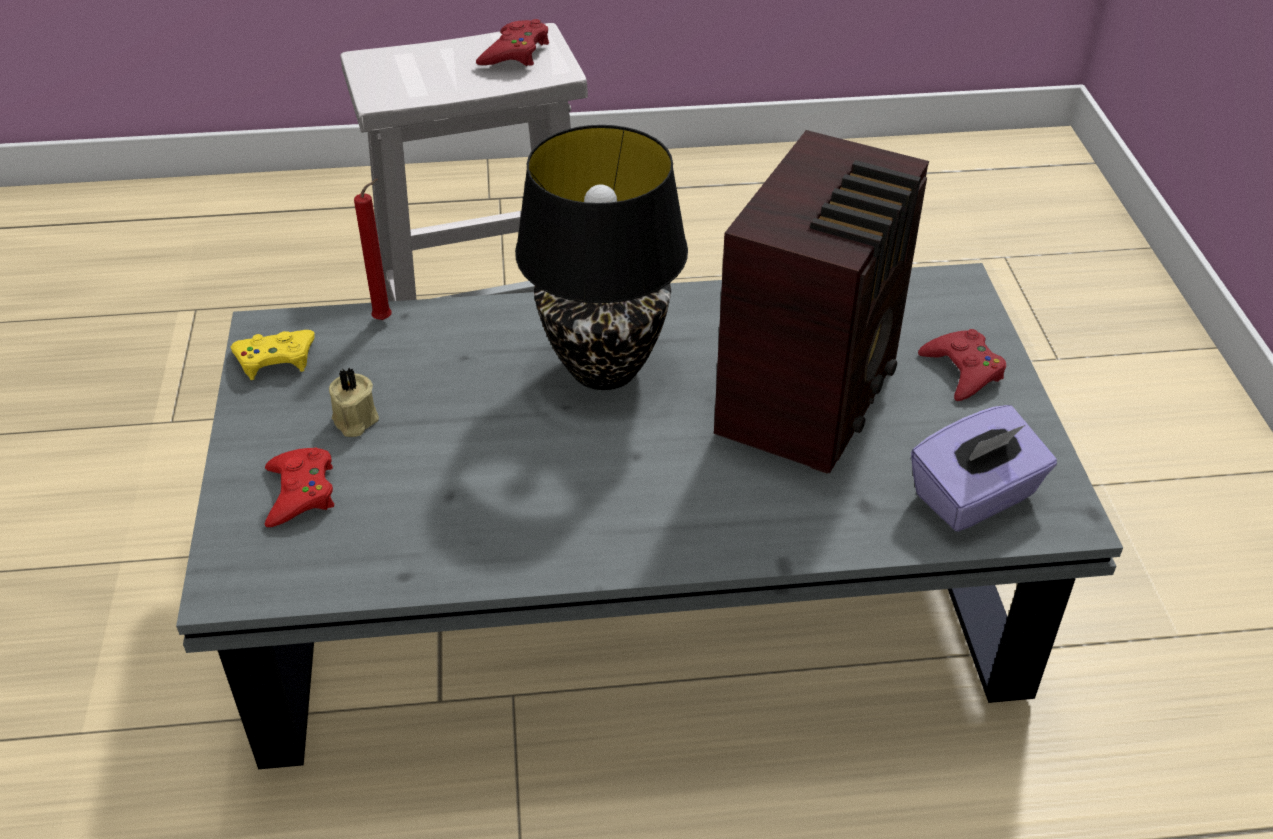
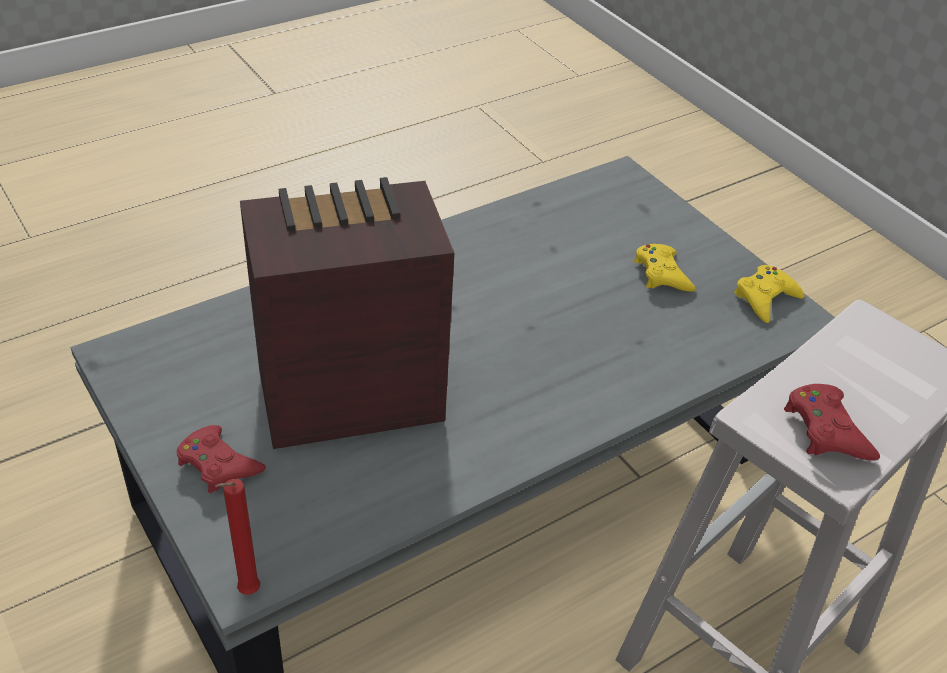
camera: 150 degrees right, 0 degrees up
red game controller [265,448,334,527] -> none
beige candle [329,367,379,437] -> yellow game controller [634,244,696,292]
red candle [354,179,392,320] -> red candle moved to [215,479,260,595]
black table lamp [515,125,688,390] -> none
radio [714,130,929,474] -> radio turned 75 degrees clockwise [240,177,454,449]
purple tissue box [911,405,1057,532] -> none

